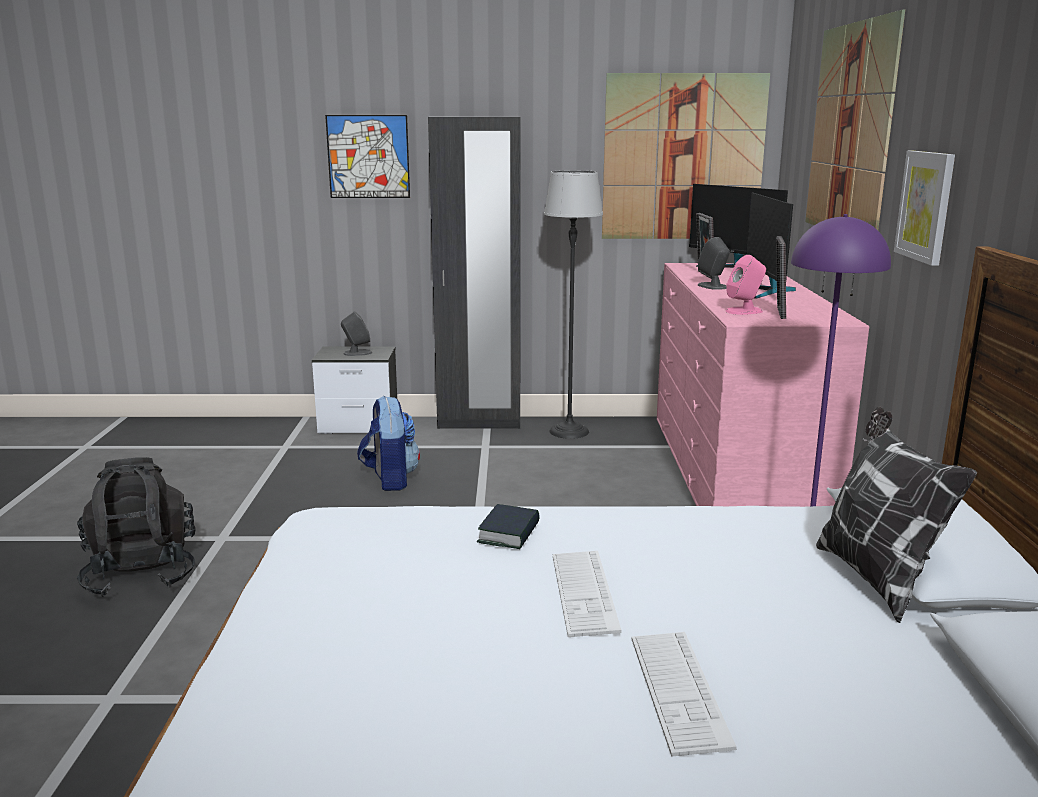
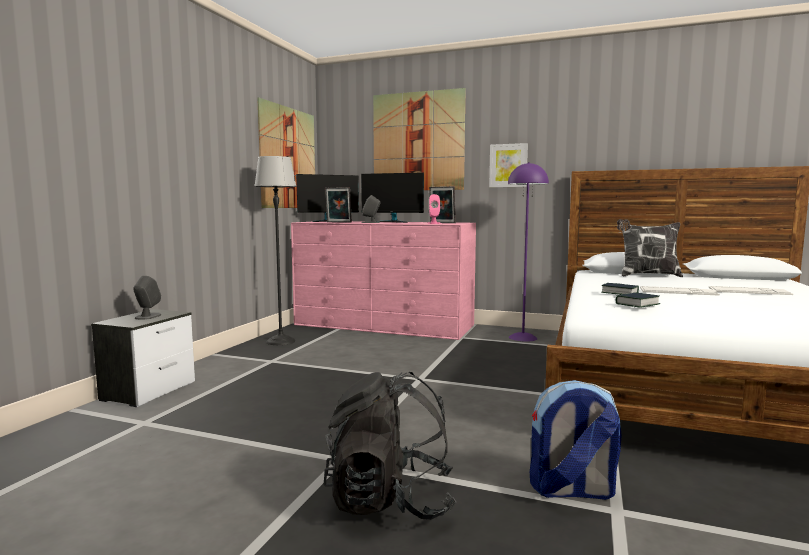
camera: 70 degrees left, 10 degrees down
picture [325,115,410,198] -> none
backpack [357,396,420,491] -> backpack moved to [530,380,621,500]
black wardrobe [428,117,521,429] -> none
none -> book [616,292,660,308]

